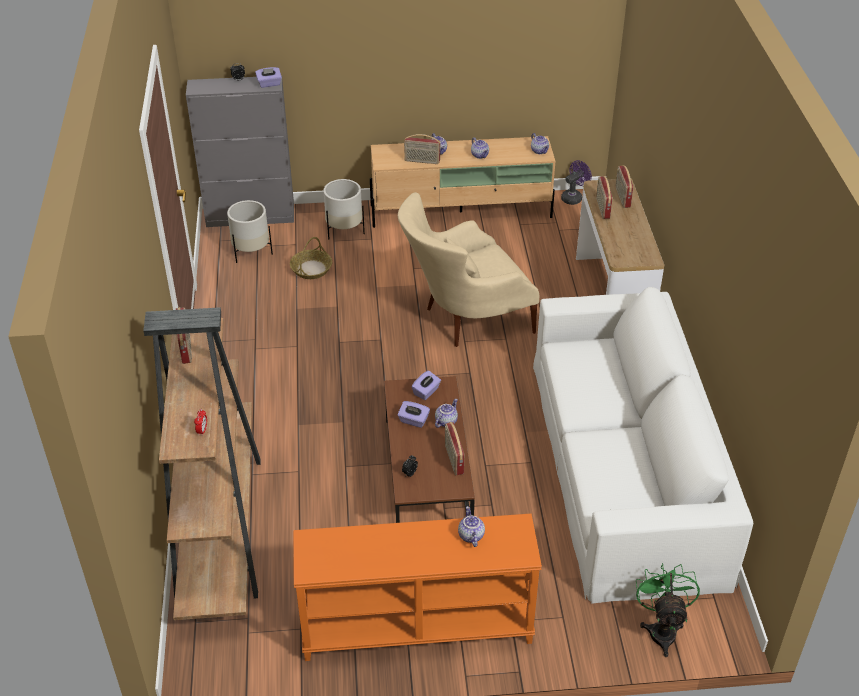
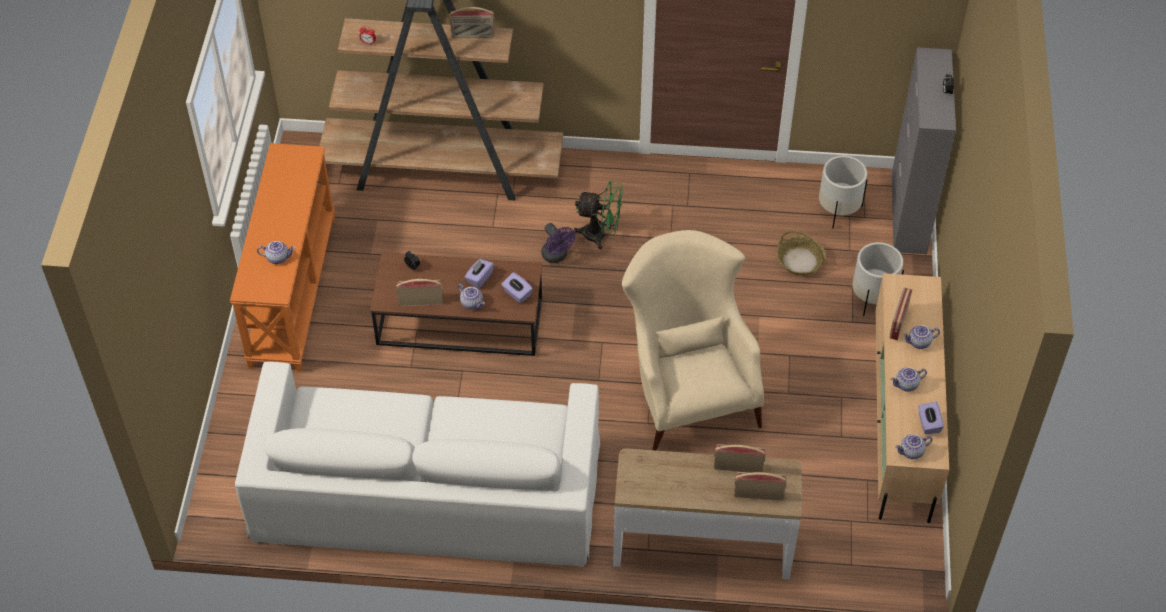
camera: 100 degrees right, 10 degrees up
purple tissue box [255,67,282,88] -> purple tissue box moved to [918,402,944,434]
purple fan [561,160,592,205] -> purple fan moved to [541,223,575,263]
green fan [636,563,700,657] -> green fan moved to [574,181,623,249]

